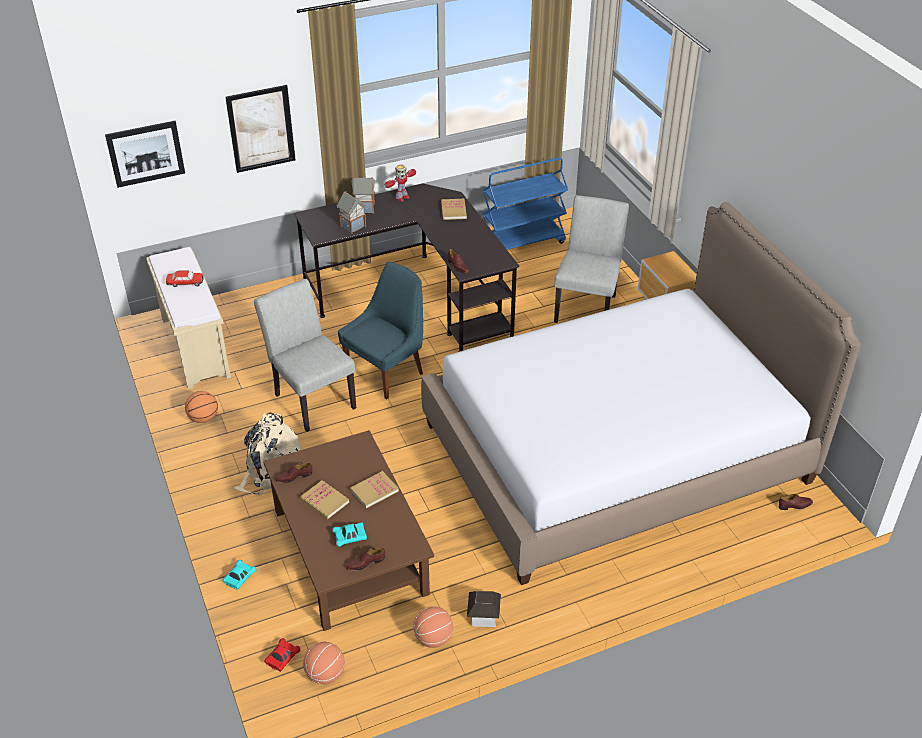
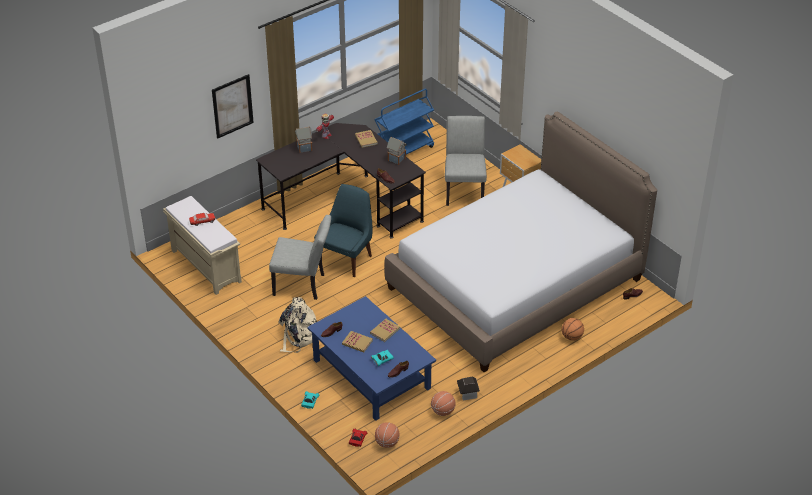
camera: 15 degrees left, 0 degrees up
picture [105,121,185,188] -> none
basketball [185,391,218,423] -> basketball moved to [562,318,584,341]
grey chair [254,279,356,432] -> grey chair turned 150 degrees clockwise [269,215,331,300]
brown coffee table [263,430,434,631] -> blue coffee table [307,296,436,421]
toy house [337,191,366,234] -> toy house moved to [387,136,407,165]

